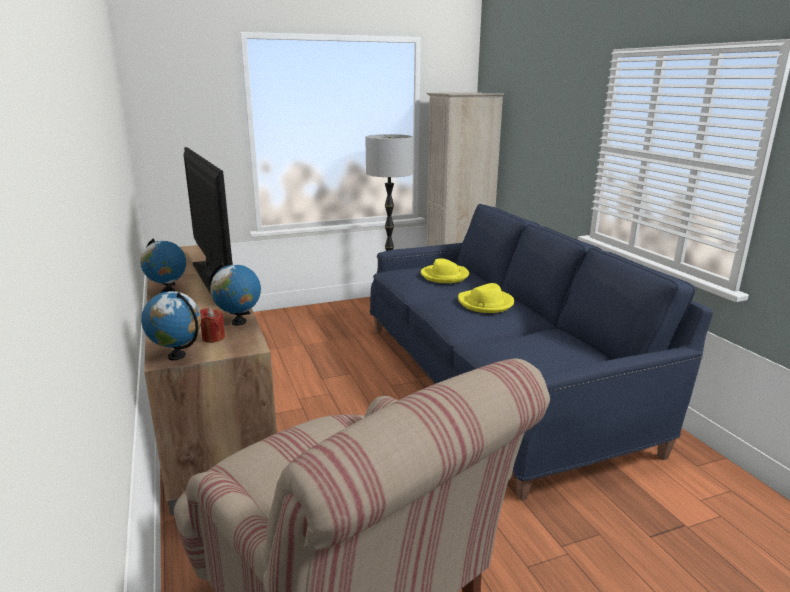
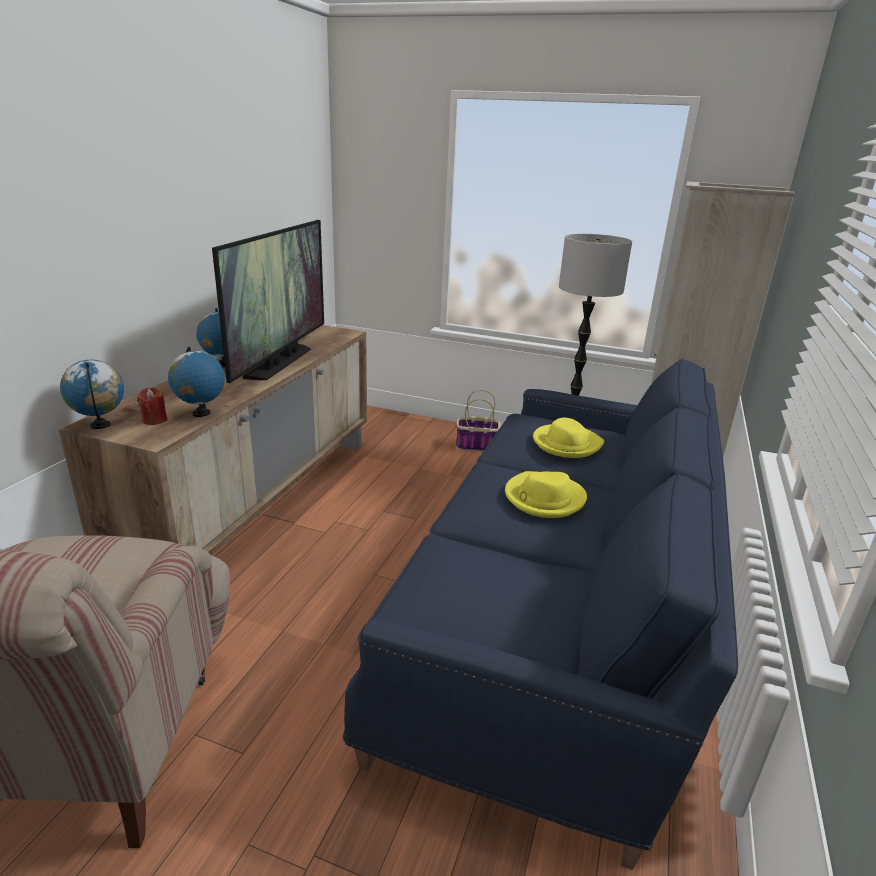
camera: 40 degrees right, 5 degrees up
none -> basket [456,389,501,452]

